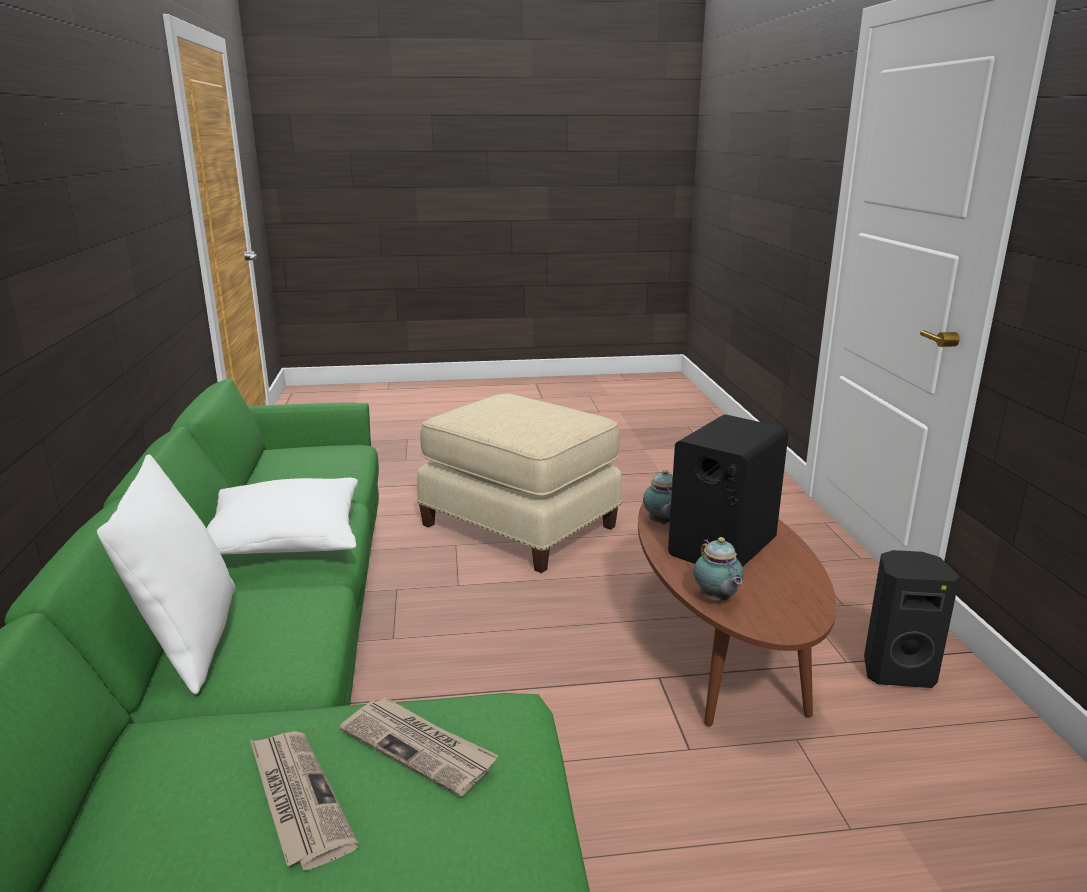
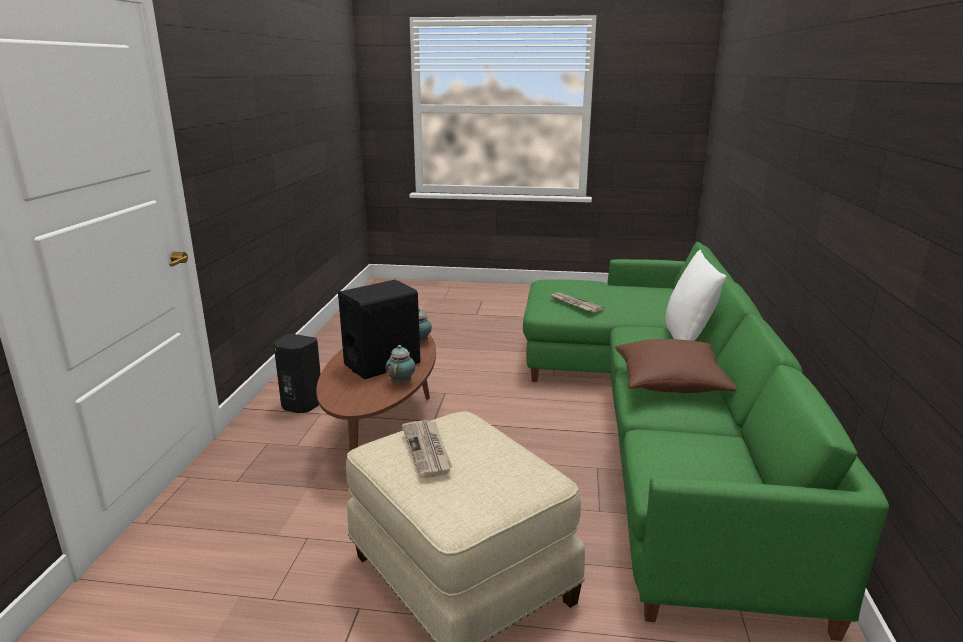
camera: 165 degrees left, 0 degrees up
white pillow [207,478,358,554] -> brown pillow [615,339,737,393]
newspaper [250,731,359,870] -> newspaper moved to [402,420,452,478]

